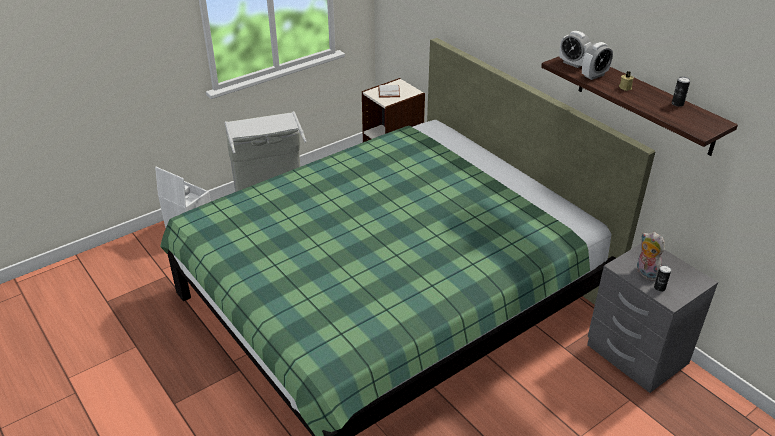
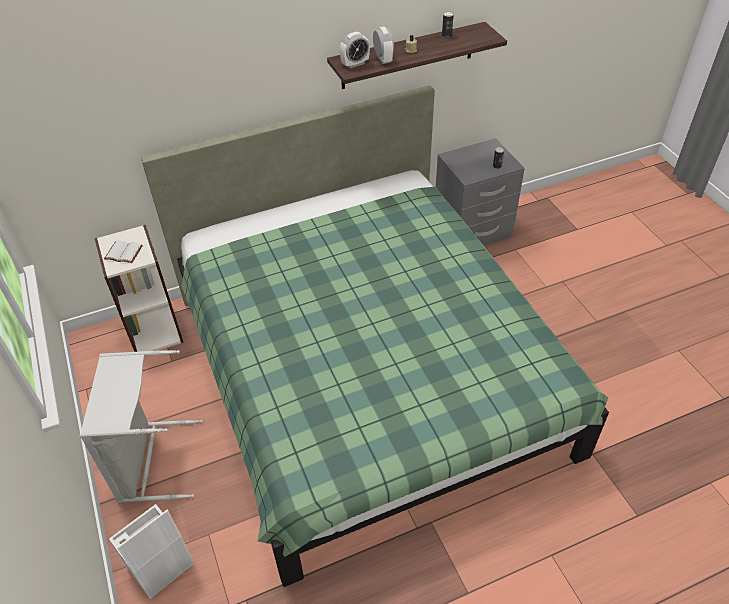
camera: 75 degrees left, 10 degrees up
plush toy [637,232,665,281] -> none

